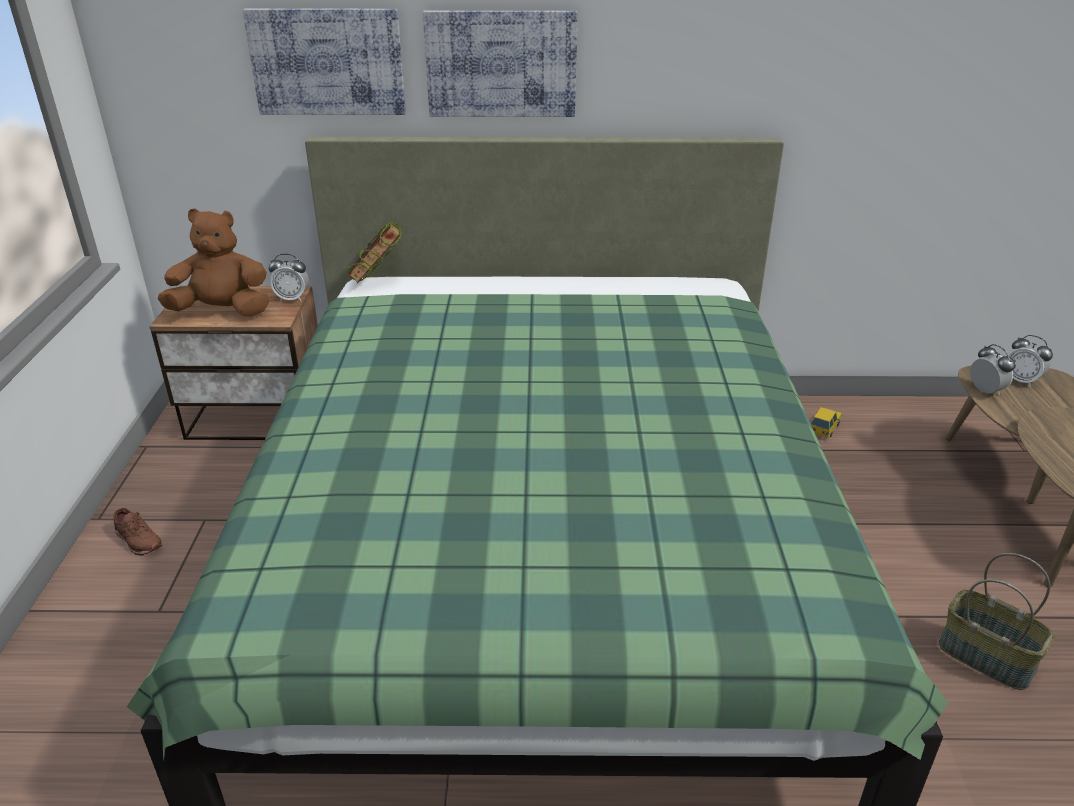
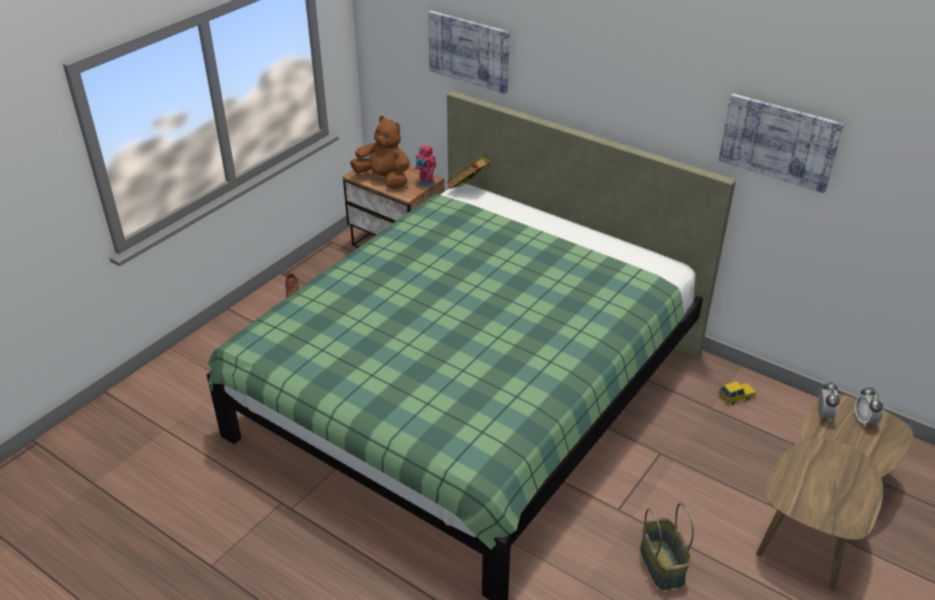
camera: 35 degrees right, 5 degrees up
alarm clock [268,254,309,302] -> toy robot [415,144,437,187]
picture [423,11,577,117] -> picture moved to [719,93,844,193]

